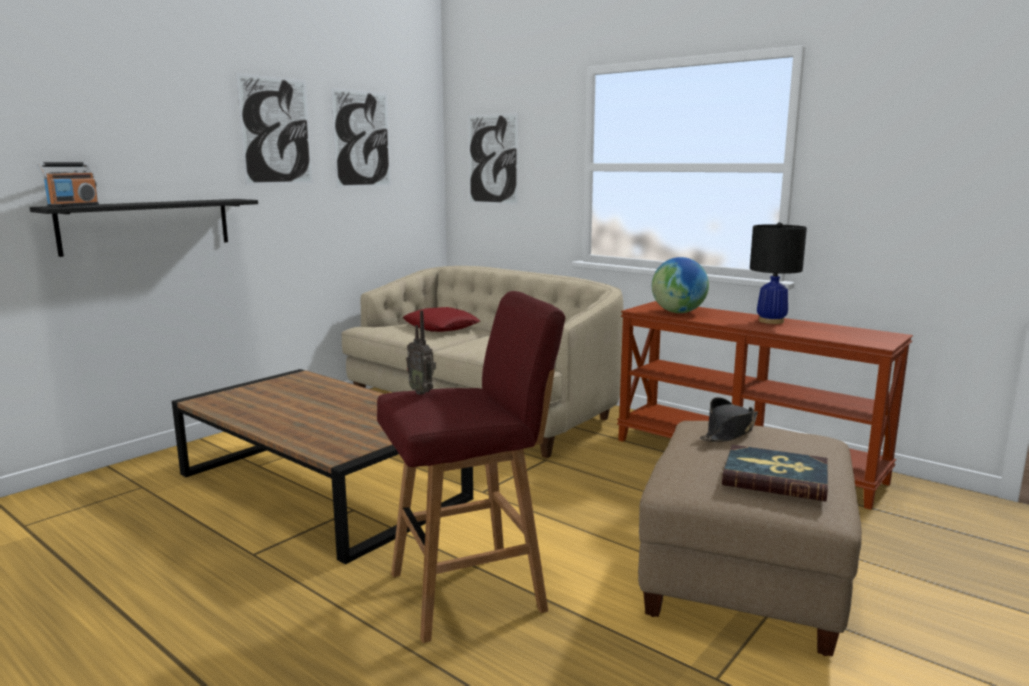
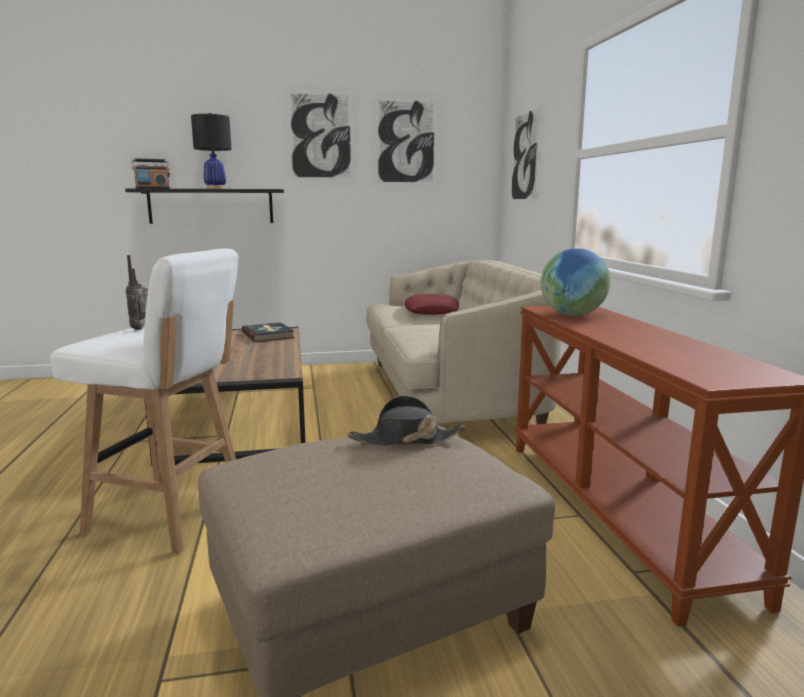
camera: 40 degrees right, 0 degrees up
red stool [377,291,565,643] -> white stool [51,248,239,555]
book [722,445,828,502] -> book moved to [242,322,295,342]
black table lamp [750,222,807,324] -> black table lamp moved to [191,113,232,189]

